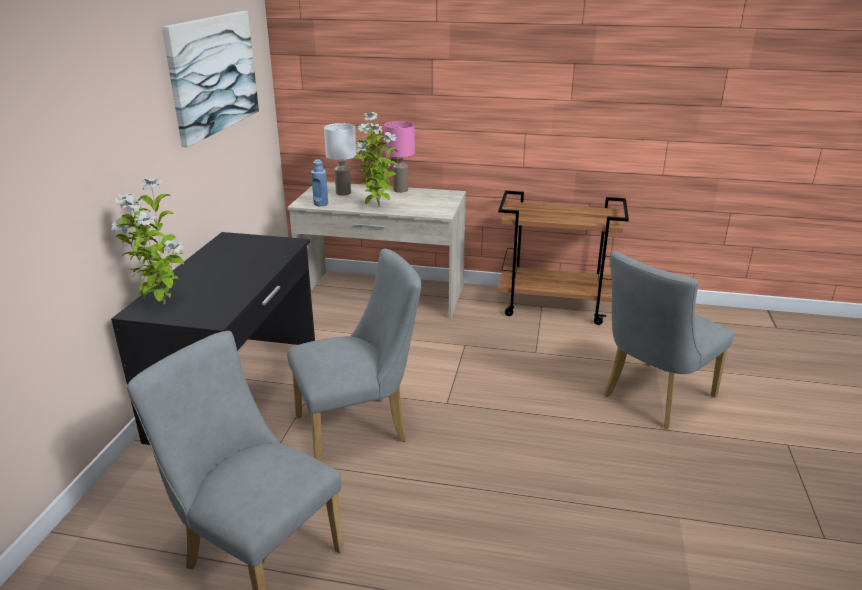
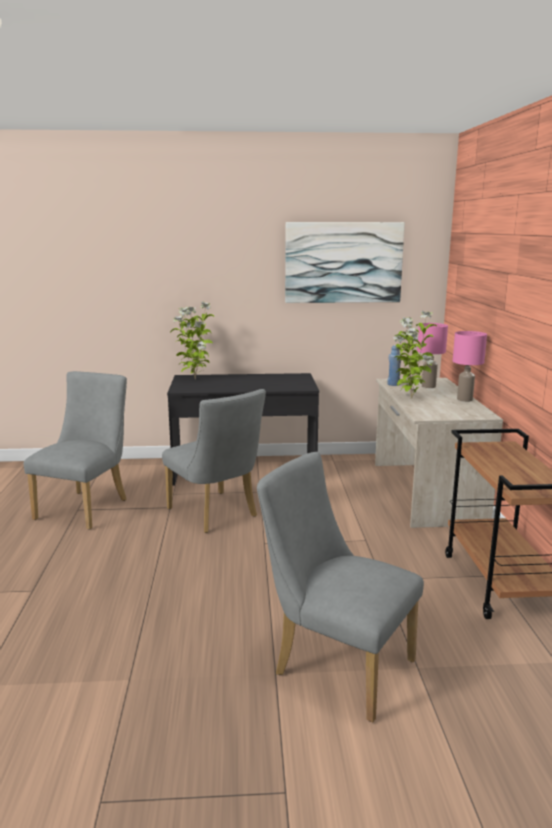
camera: 75 degrees right, 10 degrees down
white table lamp [324,123,357,196] -> pink table lamp [417,323,448,388]

